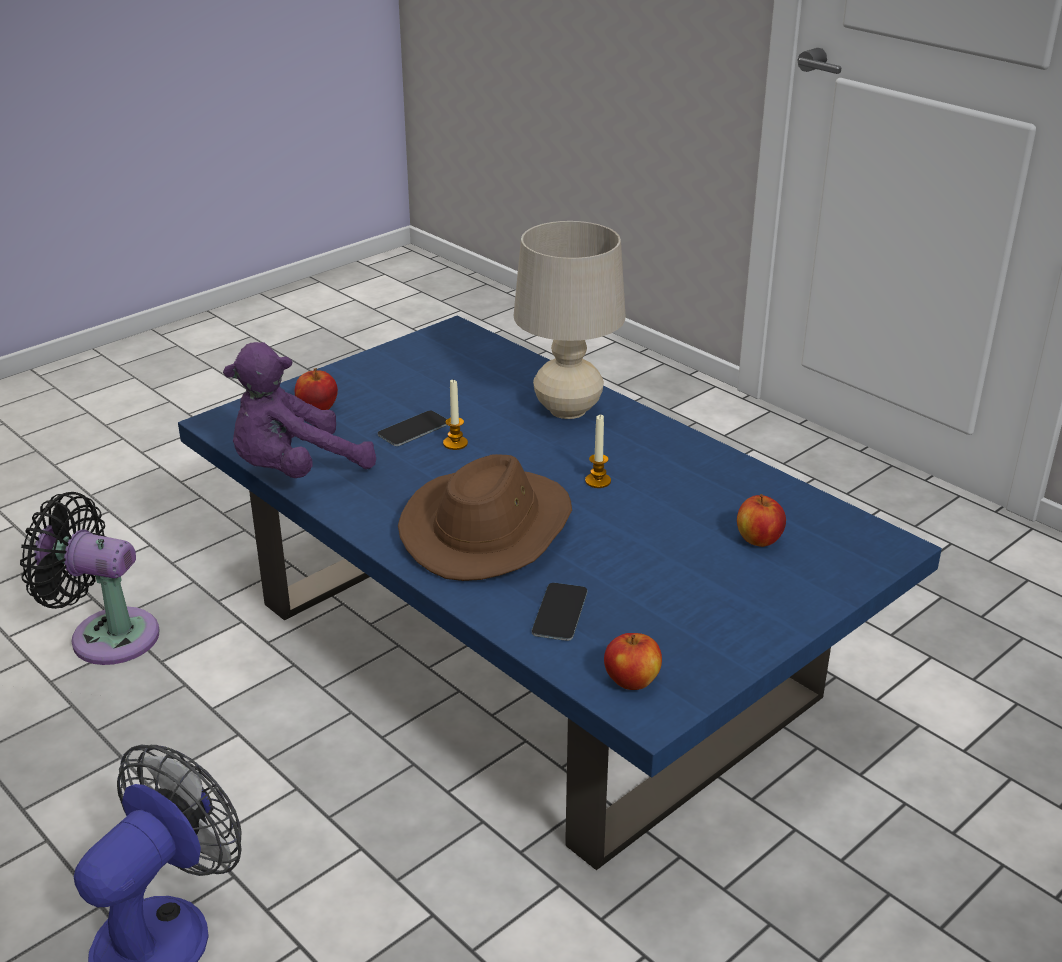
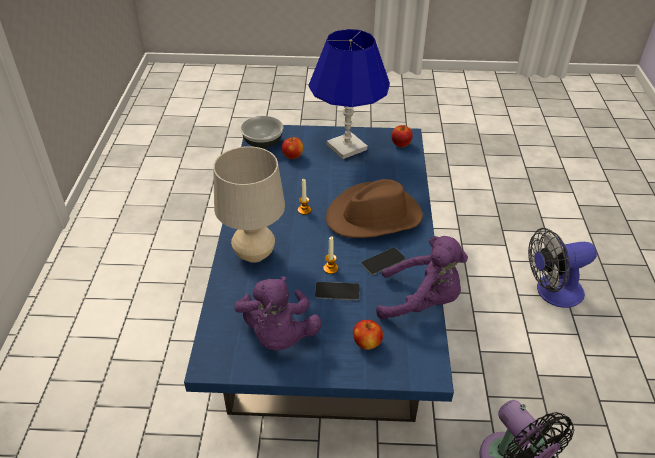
camera: 135 degrees left, 10 degrees up
phone [532,583,587,641] -> phone moved to [361,248,405,275]
none -> purple plush toy [234,276,322,351]
none -> bowl [240,116,283,148]
none -> blue table lamp [309,29,390,159]

